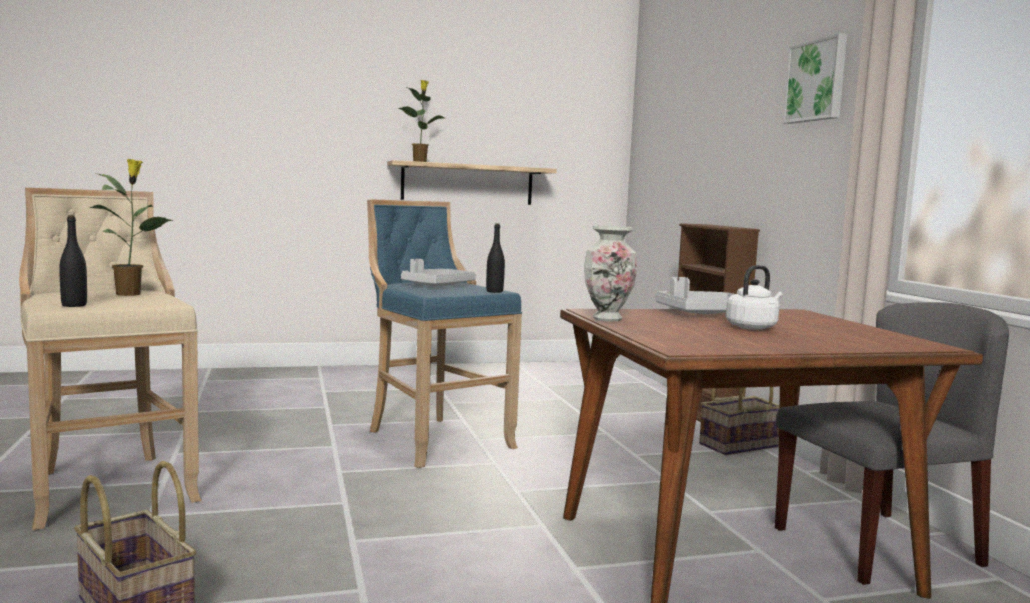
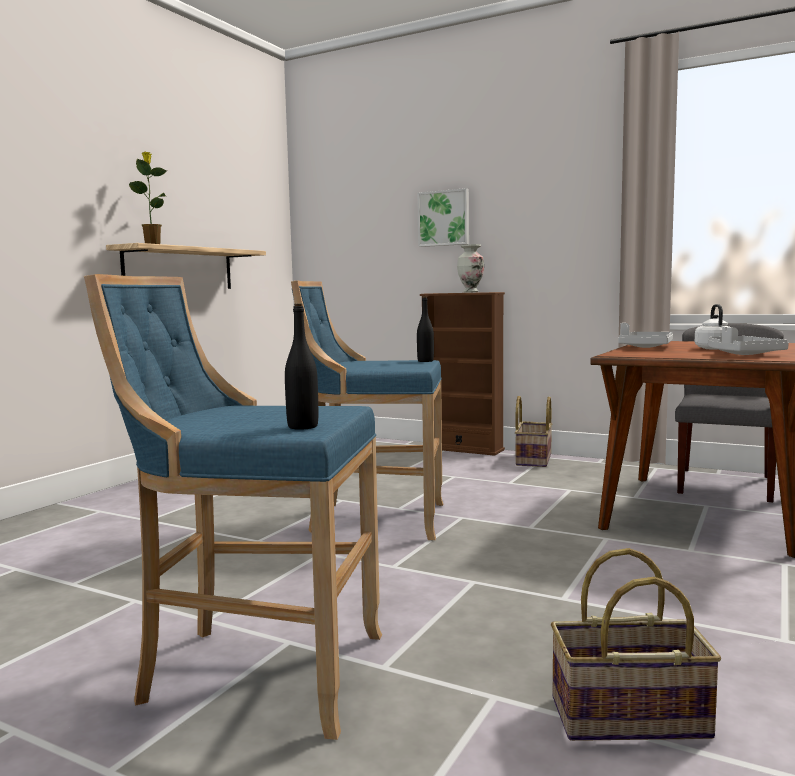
camera: 45 degrees left, 0 degrees up
beige stool [19,188,202,530] -> blue stool [84,274,382,740]
potted plant [89,159,174,296] -> none
grey tray [401,259,476,286] -> grey tray moved to [708,327,789,355]
vase [584,225,637,321] -> vase moved to [457,244,484,293]
picture [782,33,847,124] -> picture moved to [417,188,469,247]

